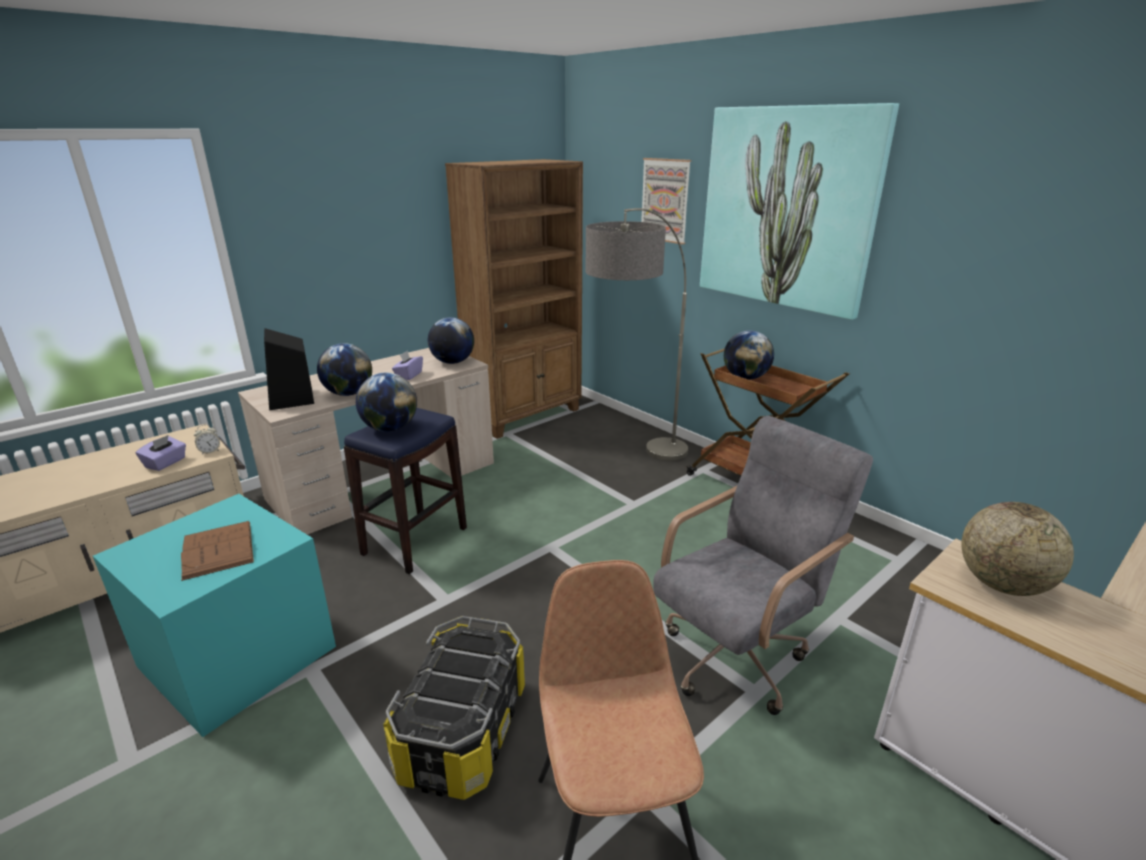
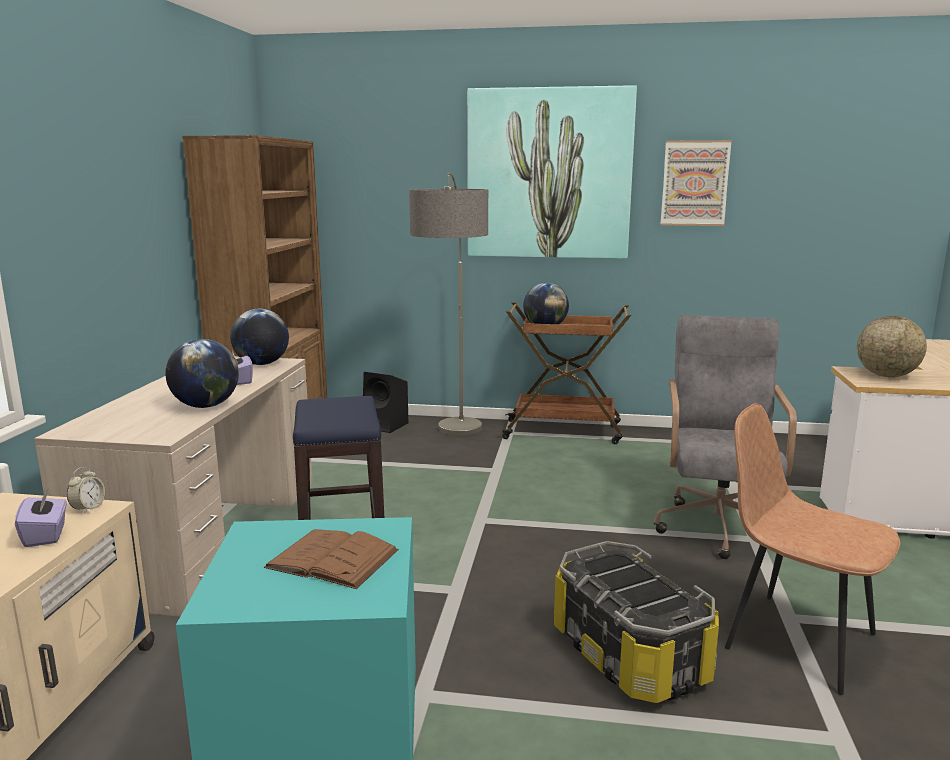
camera: 40 degrees left, 10 degrees down
black speaker [264,328,314,410] -> black speaker moved to [363,372,408,433]
globe [356,373,417,432] -> none
picture [641,158,691,245] -> picture moved to [661,140,732,226]

